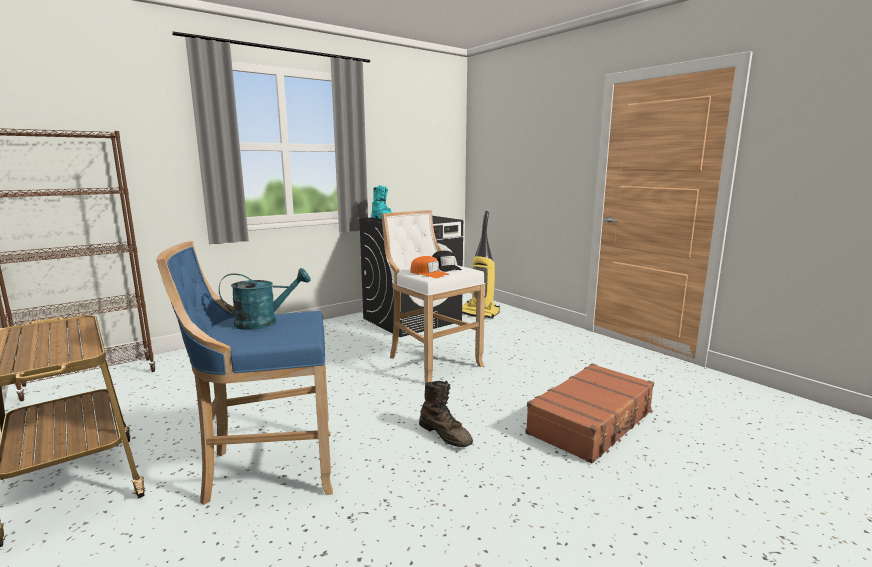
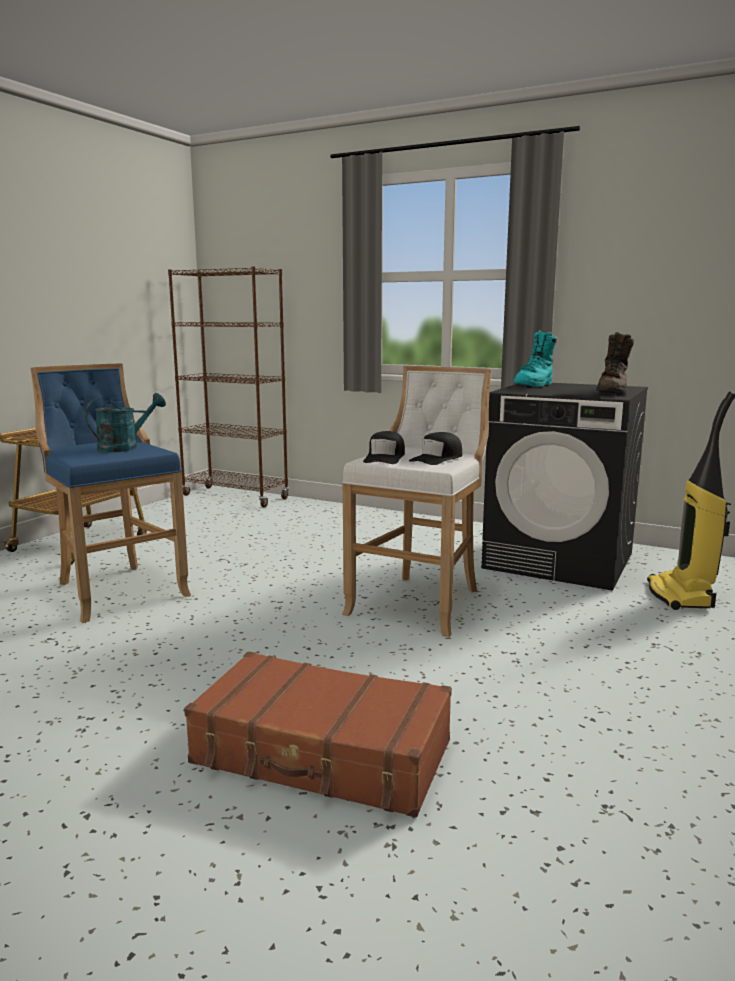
camera: 65 degrees right, 0 degrees up
turquoise watering can [219,268,311,330] -> turquoise watering can turned 90 degrees counterclockwise [85,393,166,452]
orange cap [410,256,450,278] -> black cap [363,431,405,464]
brown boot [419,381,473,447] -> brown boot moved to [596,332,634,394]

